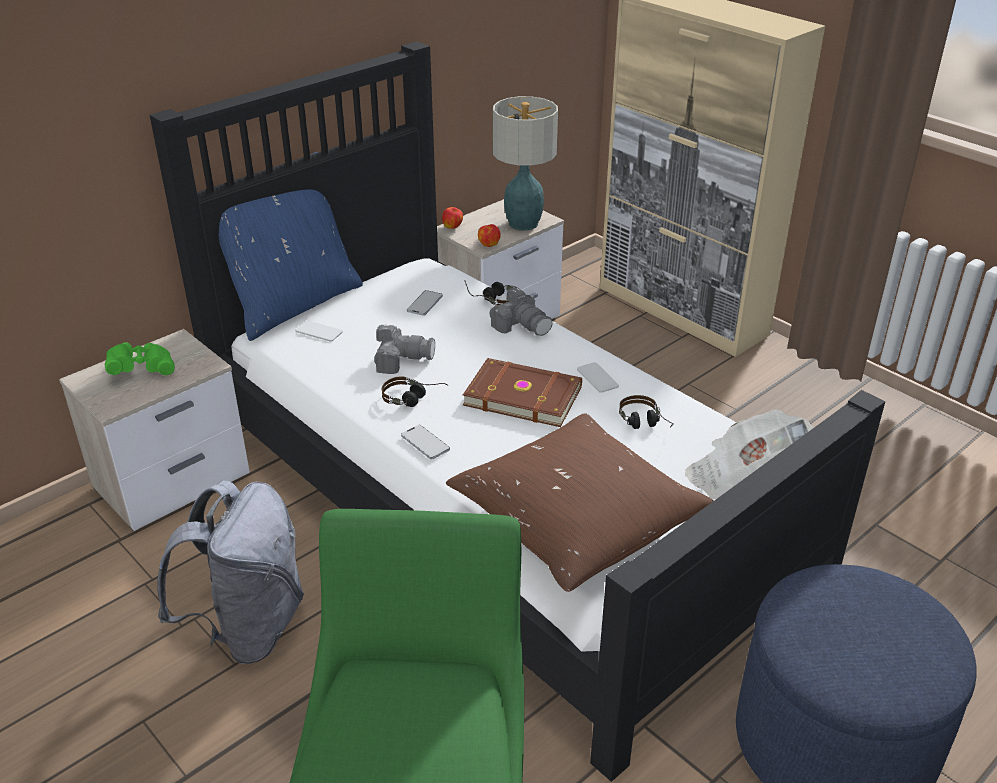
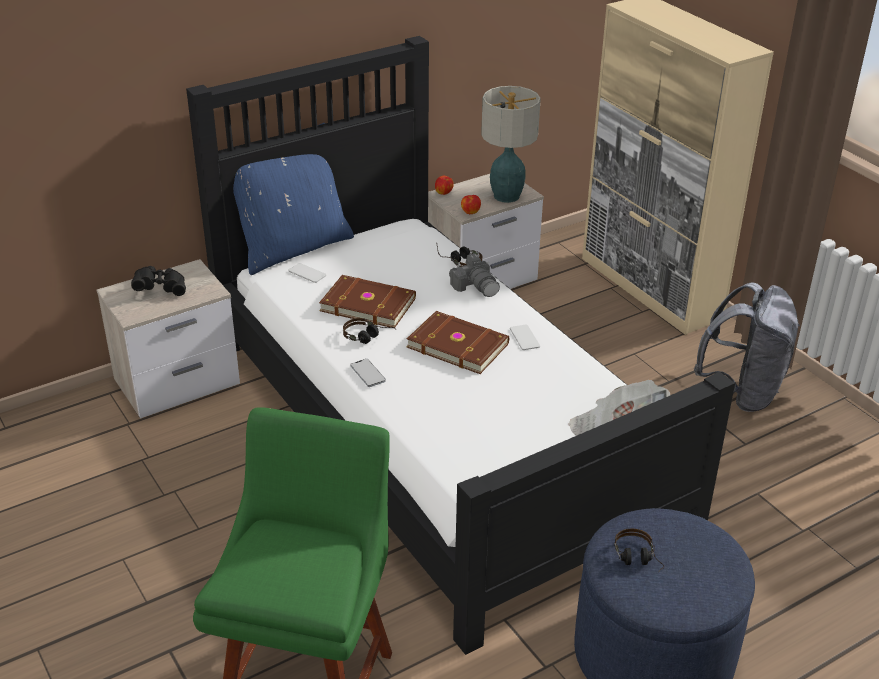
camera: 10 degrees right, 0 degrees up
green binoculars [105,342,175,375] -> black binoculars [131,266,186,296]
grey backpack [157,480,304,664] -> grey backpack moved to [694,282,800,412]
camera [374,325,435,374] -> brown book [319,275,416,328]
phone [407,290,443,316] -> none
brown pillow [446,413,714,592] -> none
headphones [619,395,674,429] -> headphones moved to [614,528,664,572]

